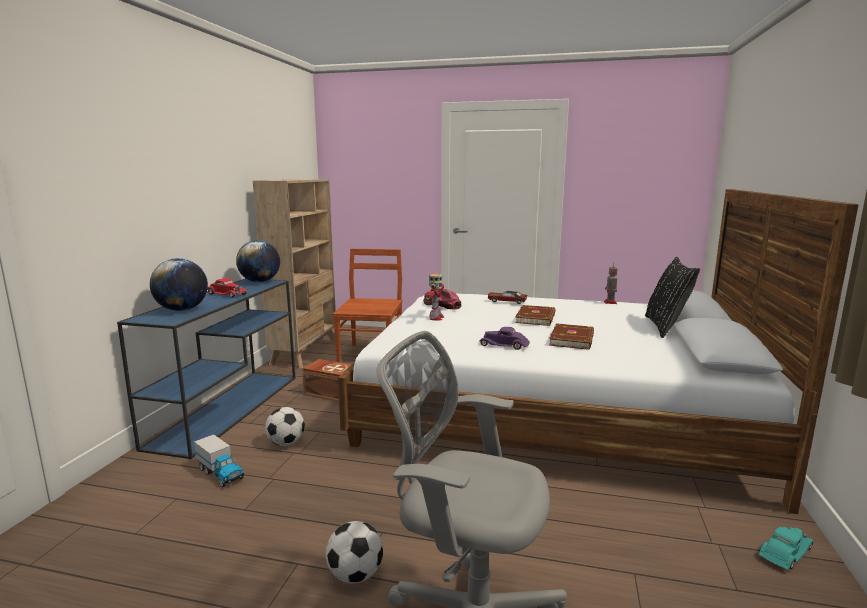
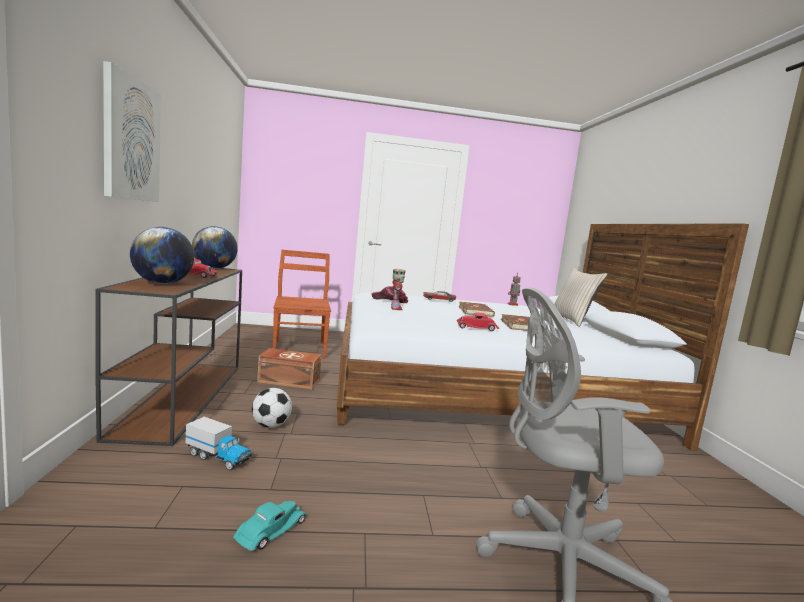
camera: 20 degrees left, 5 degrees down
blue console table [117,278,295,459] -> brown console table [95,268,242,446]
beige bookcase [253,179,336,369] -> none
football [326,521,383,584] -> none
purple toy car [479,327,530,350] -> red toy car [457,313,499,331]
black pillow [645,257,700,338] -> beige pillow [554,268,608,327]
turquoise toy car [758,527,814,569] -> turquoise toy car moved to [233,501,307,551]
none -> picture [103,61,161,202]

